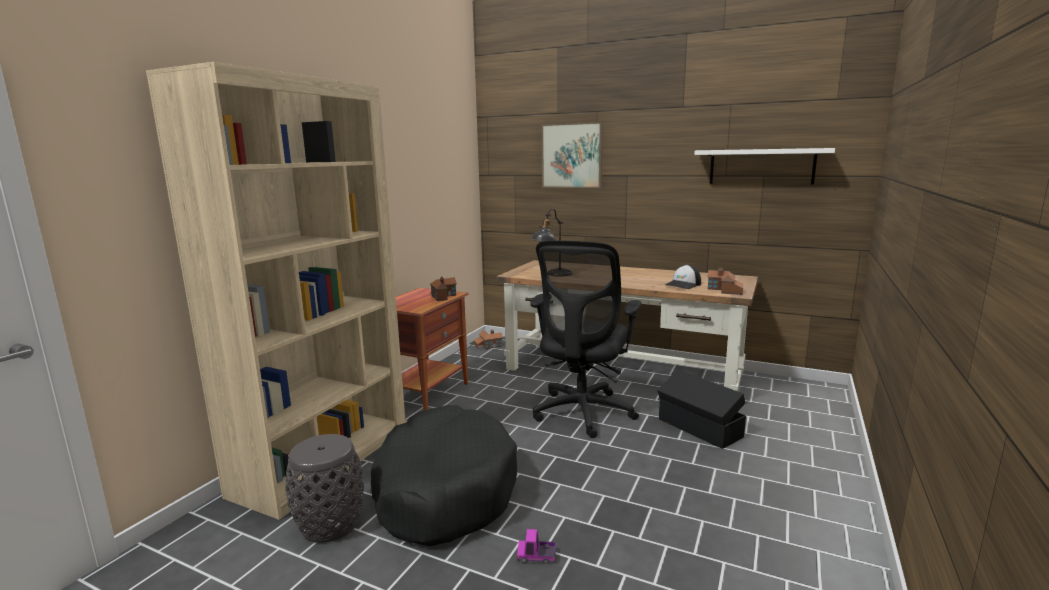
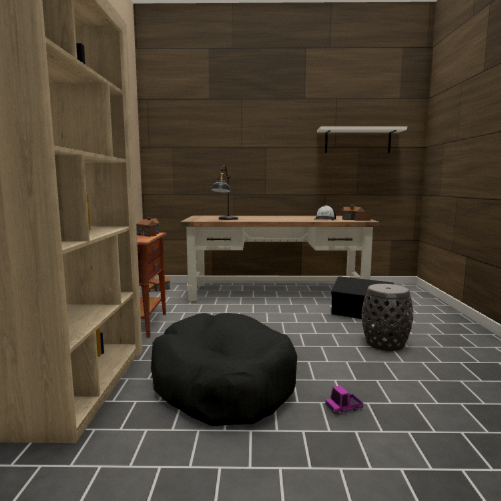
camera: 25 degrees left, 5 degrees down
grey stool [285,434,364,543] -> grey stool moved to [362,284,413,351]
black office chair [530,240,641,438] -> none
picture [541,122,603,188] -> none

